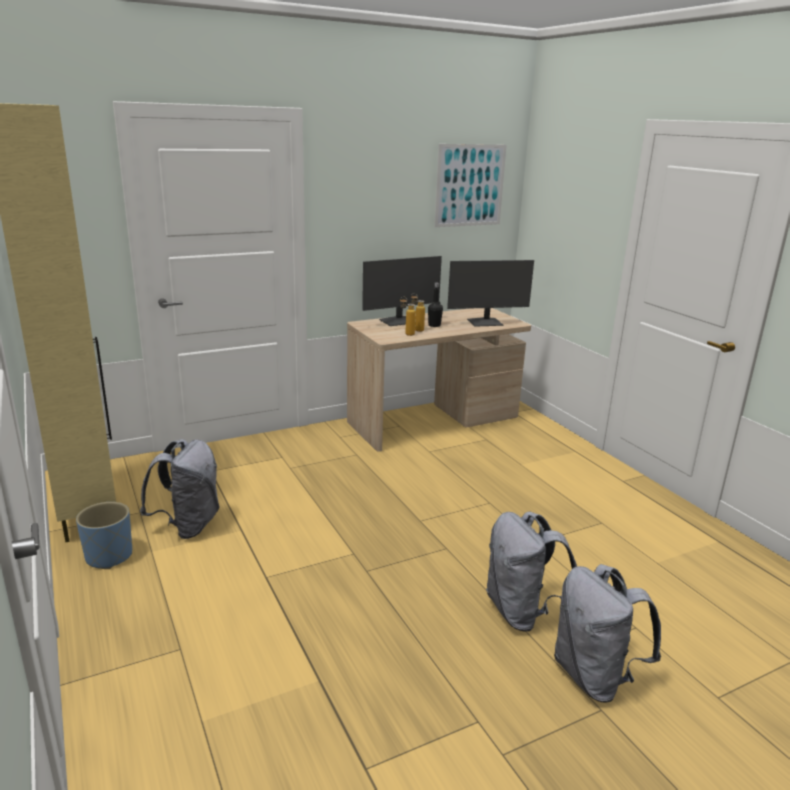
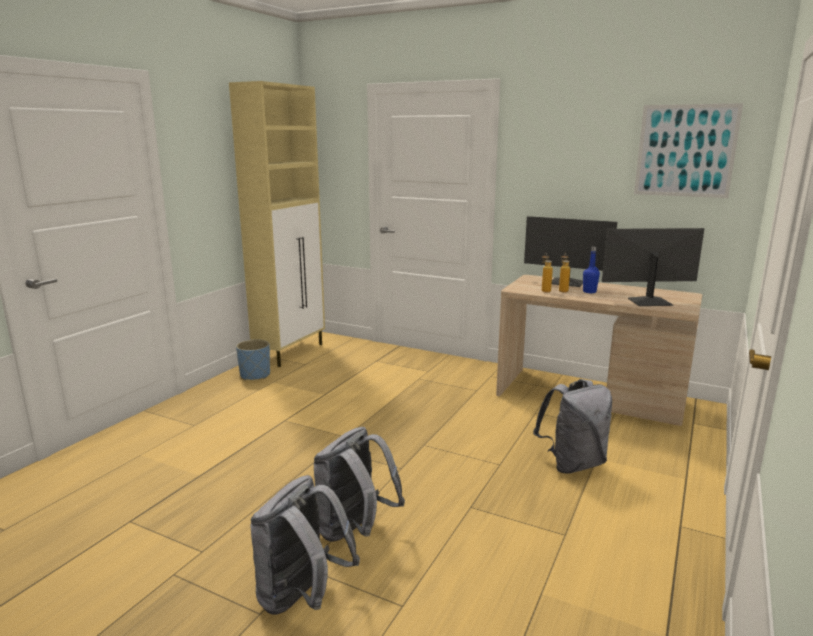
camera: 55 degrees right, 5 degrees down
grey backpack [140,439,220,539] -> grey backpack moved to [533,379,612,474]
black bottle [428,282,443,327] -> blue bottle [583,247,600,293]
monitor [447,260,534,327] -> monitor turned 135 degrees clockwise [602,228,705,306]

